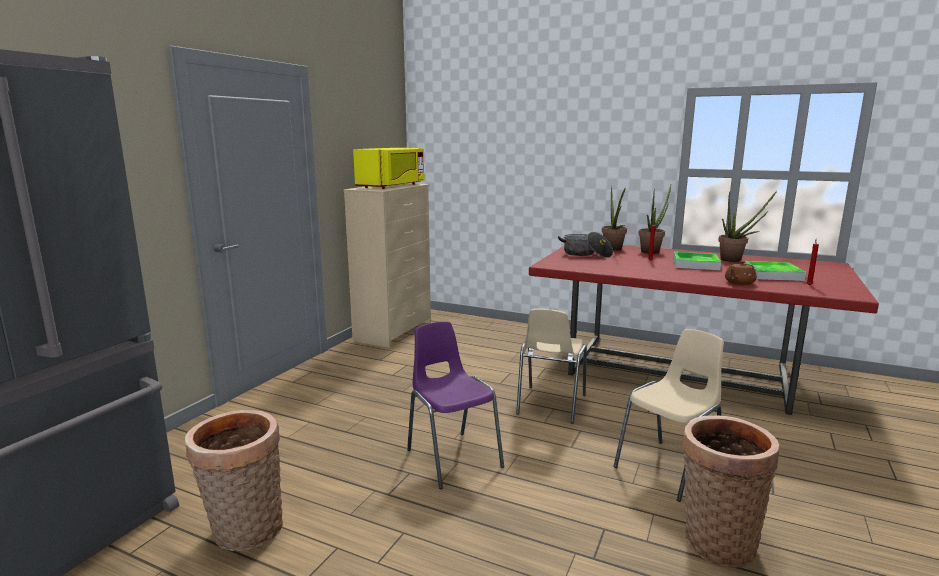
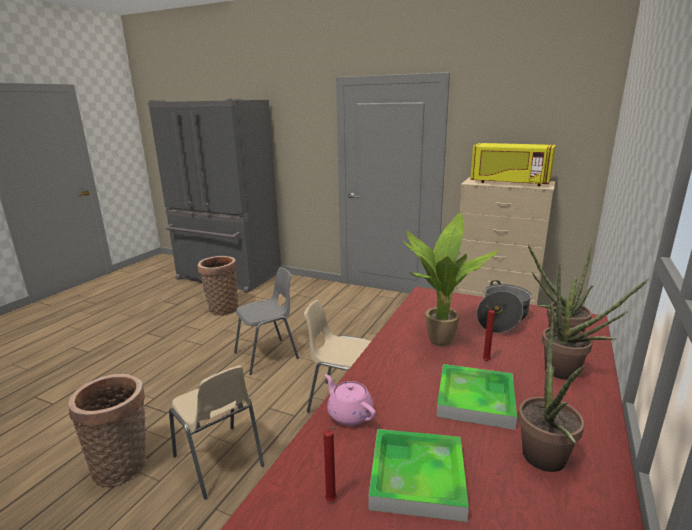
camera: 90 degrees right, 5 degrees up
purple chair [407,322,504,489] -> grey chair [234,267,299,375]
brown teapot [725,261,757,285] -> pink teapot [325,374,376,426]
none -> potted plant [402,212,499,346]

